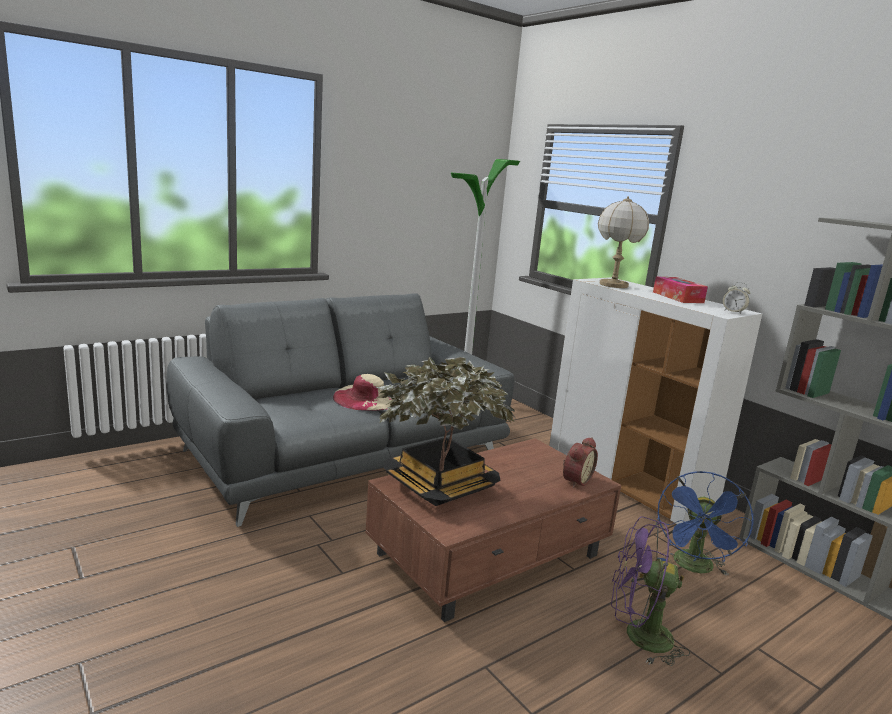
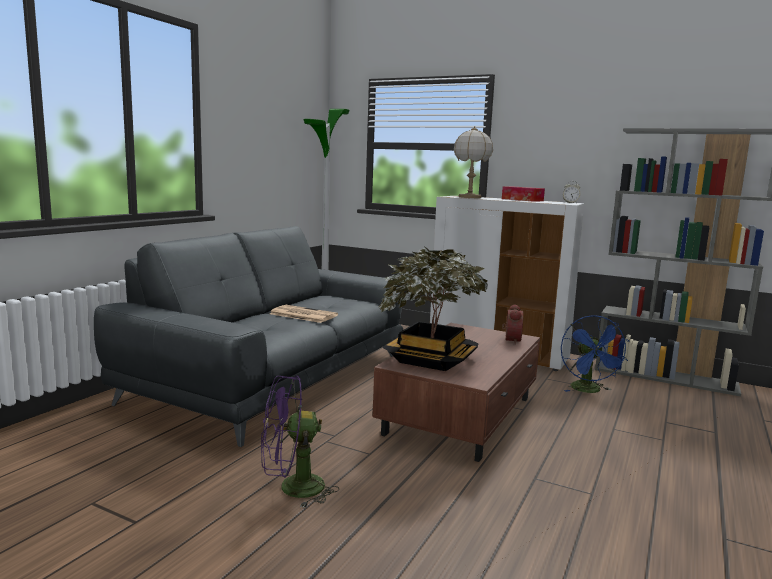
camera: 25 degrees left, 5 degrees down
beige hat [333,374,396,411] -> newspaper [270,305,338,323]
purple fan [611,516,690,666] -> purple fan moved to [261,376,339,508]

